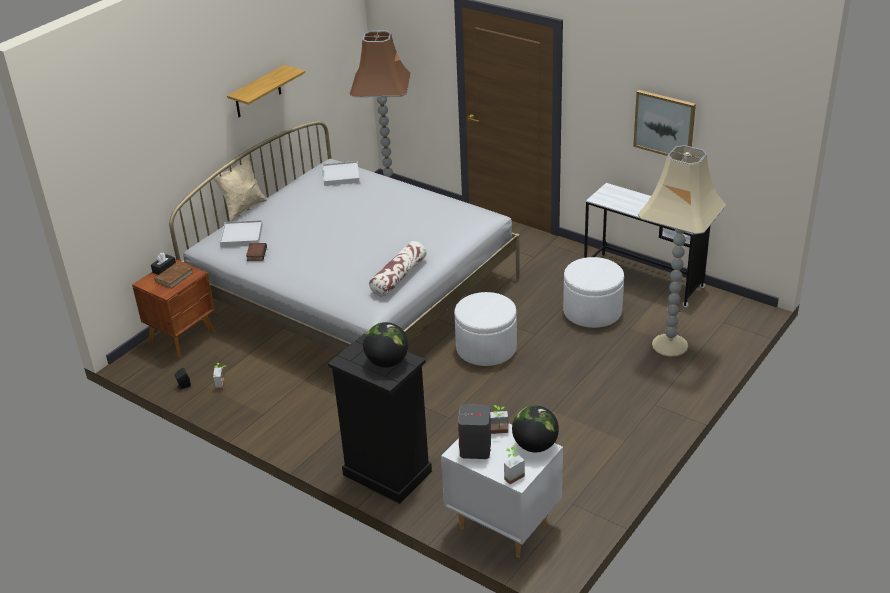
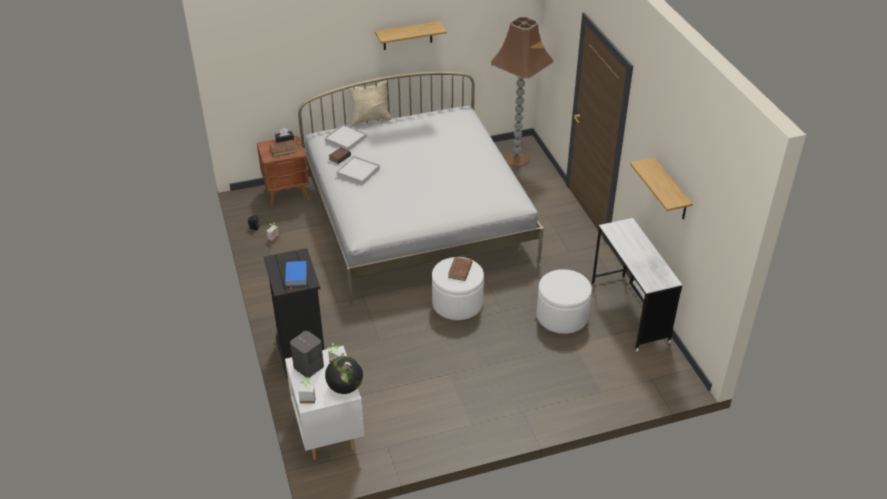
camera: 35 degrees right, 5 degrees up
white tray [323,161,360,186] -> white tray moved to [336,156,380,185]
globe [363,322,408,368] -> blue book [285,261,307,290]
pillow [369,241,426,297] -> none
picture [633,90,696,156] -> shelf [630,157,693,220]
beige floor lamp [638,145,726,356] -> none
none -> brown book [448,257,472,281]

